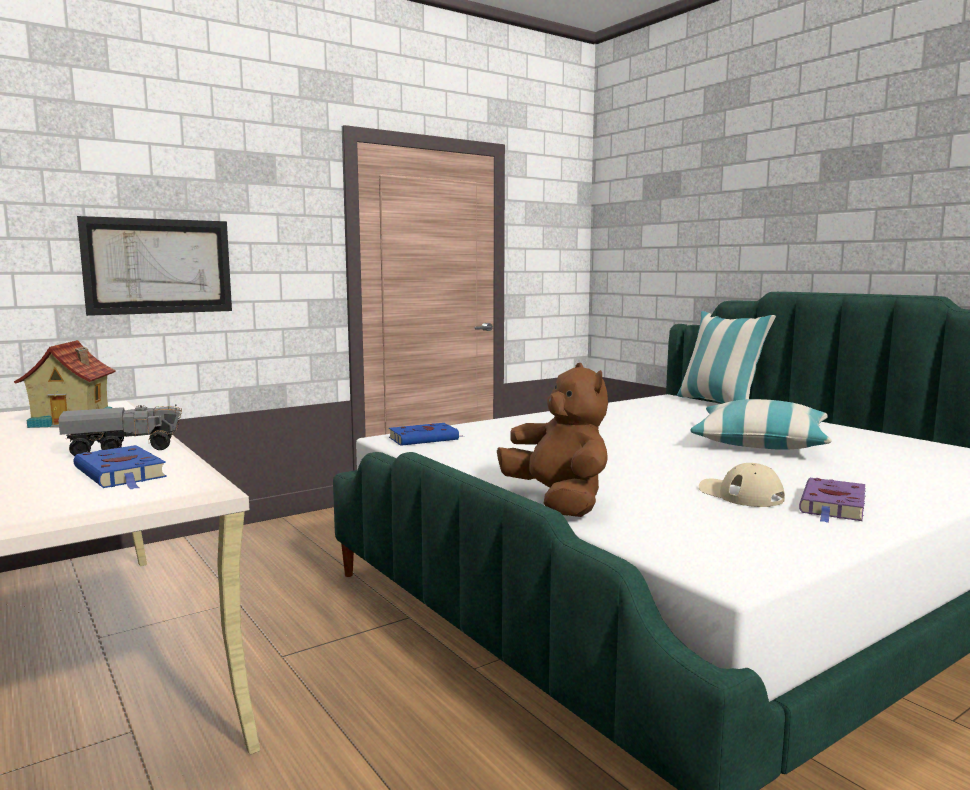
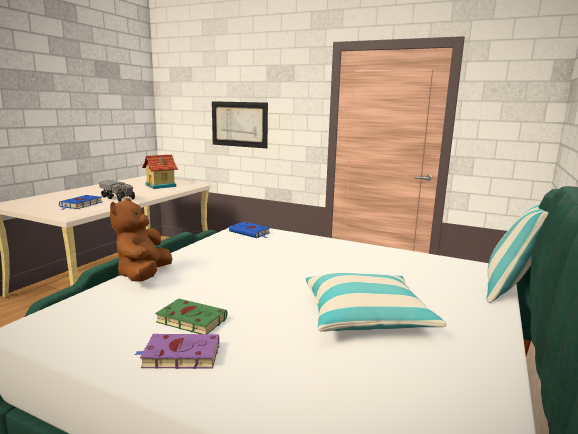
camera: 60 degrees right, 5 degrees up
brown plush toy [497,363,608,517] -> brown plush toy turned 150 degrees clockwise [110,198,172,282]
beige cap [699,463,785,507] -> green book [155,299,227,334]

